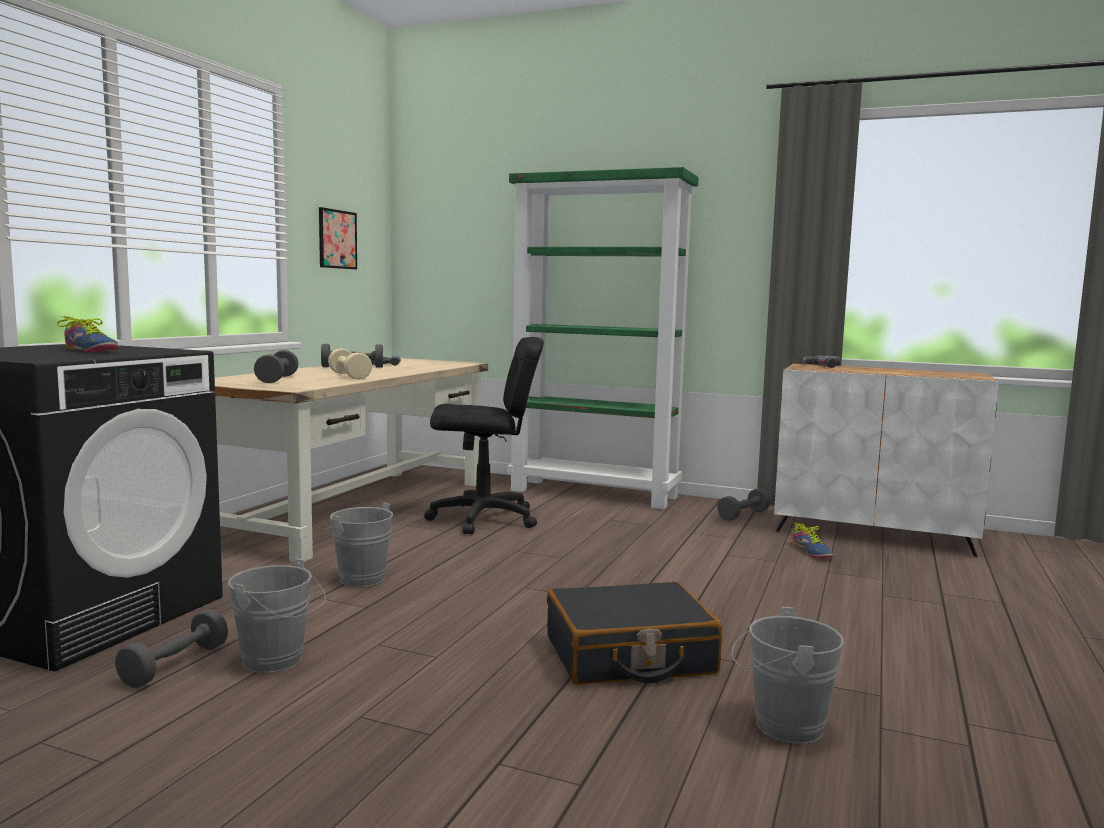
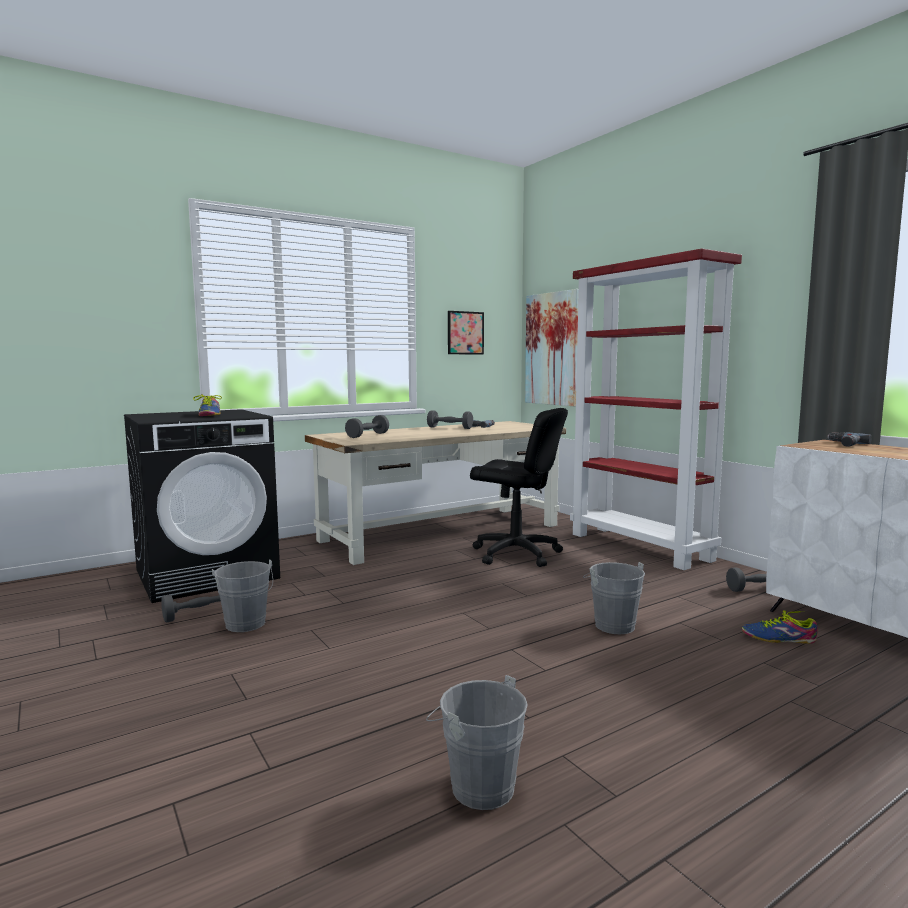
camera: 35 degrees right, 0 degrees up
grey bucket [321,502,393,587] -> grey bucket moved to [583,562,645,634]
beige dumbbell [328,348,372,380] -> none
green bookcase [507,167,699,509] -> red bookcase [570,249,742,570]
black suitcase [547,582,722,685] -> none
shoe [791,521,834,558] -> shoe turned 75 degrees clockwise [742,610,818,644]
none -> picture [525,289,579,406]

